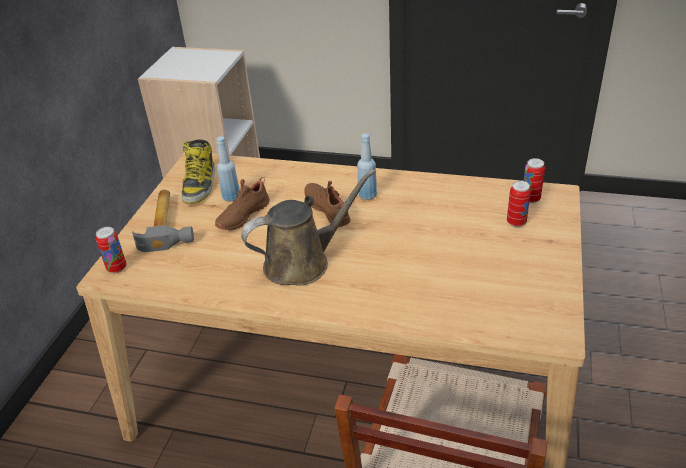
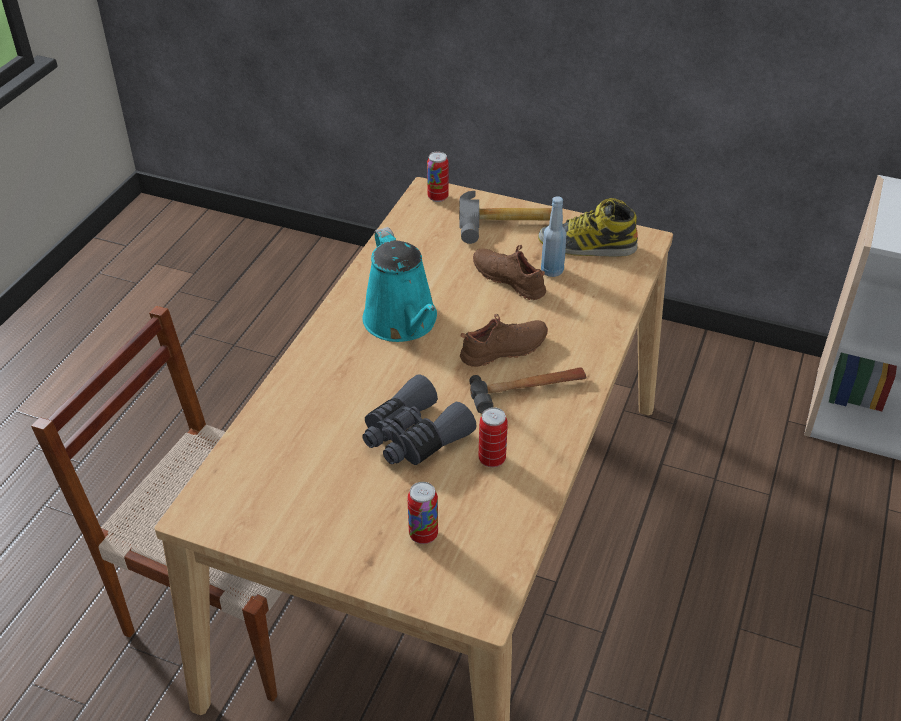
camera: 95 degrees right, 5 degrees up
brown watering can [241,169,375,286] -> turquoise watering can [363,227,437,342]
blue bottle [357,133,377,200] -> hammer [469,367,586,413]
can [524,158,545,203] -> can moved to [479,407,508,467]
none -> grey binoculars [362,374,476,465]

